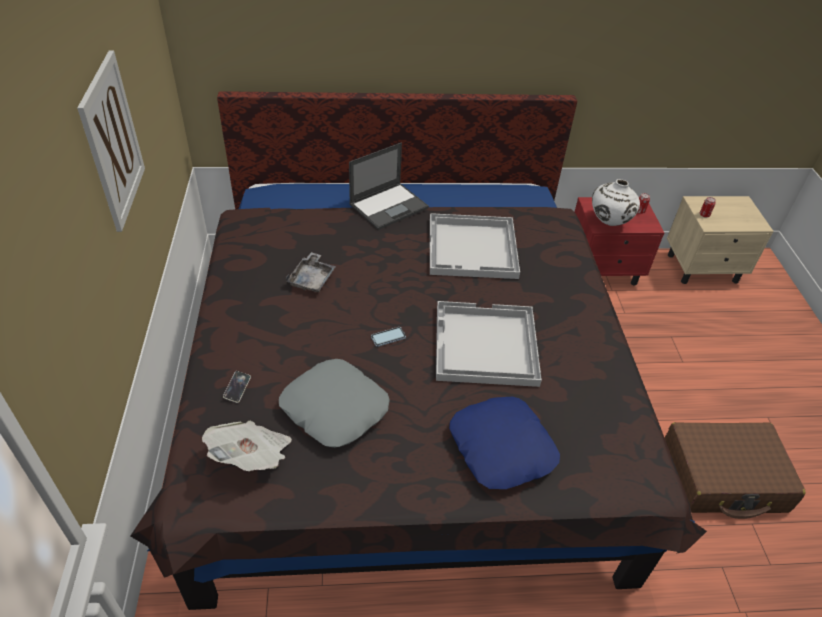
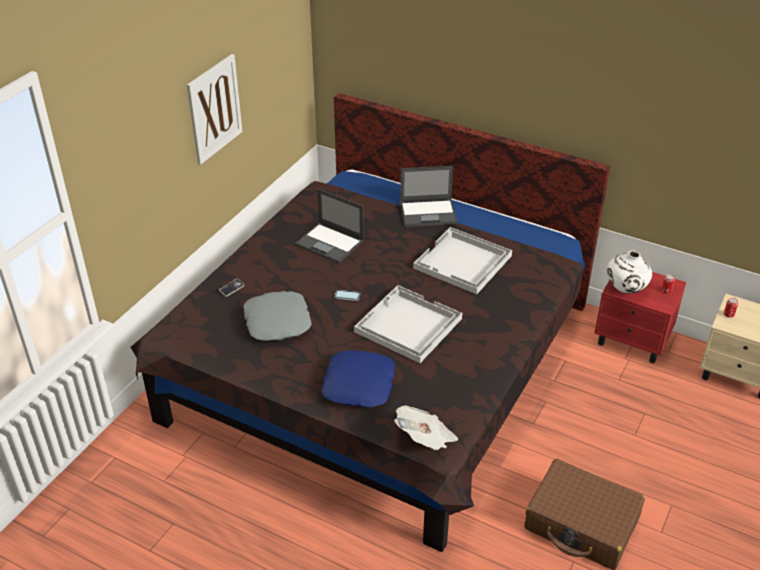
camera: 35 degrees right, 5 degrees down
newspaper [202,421,292,471] -> newspaper moved to [394,405,458,450]
grey tray [286,252,336,292] -> laptop [295,189,364,264]

